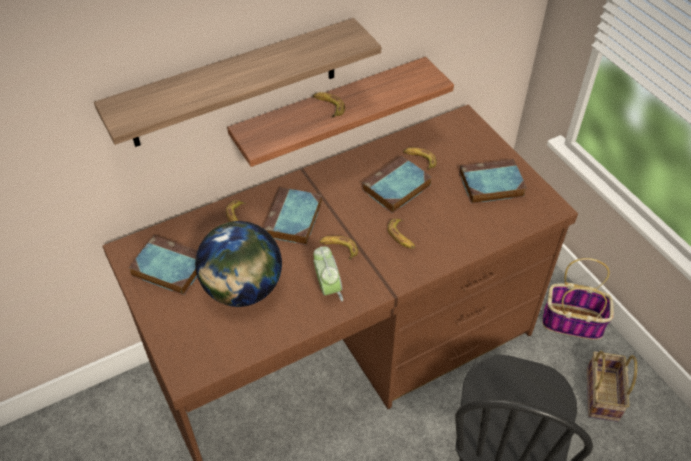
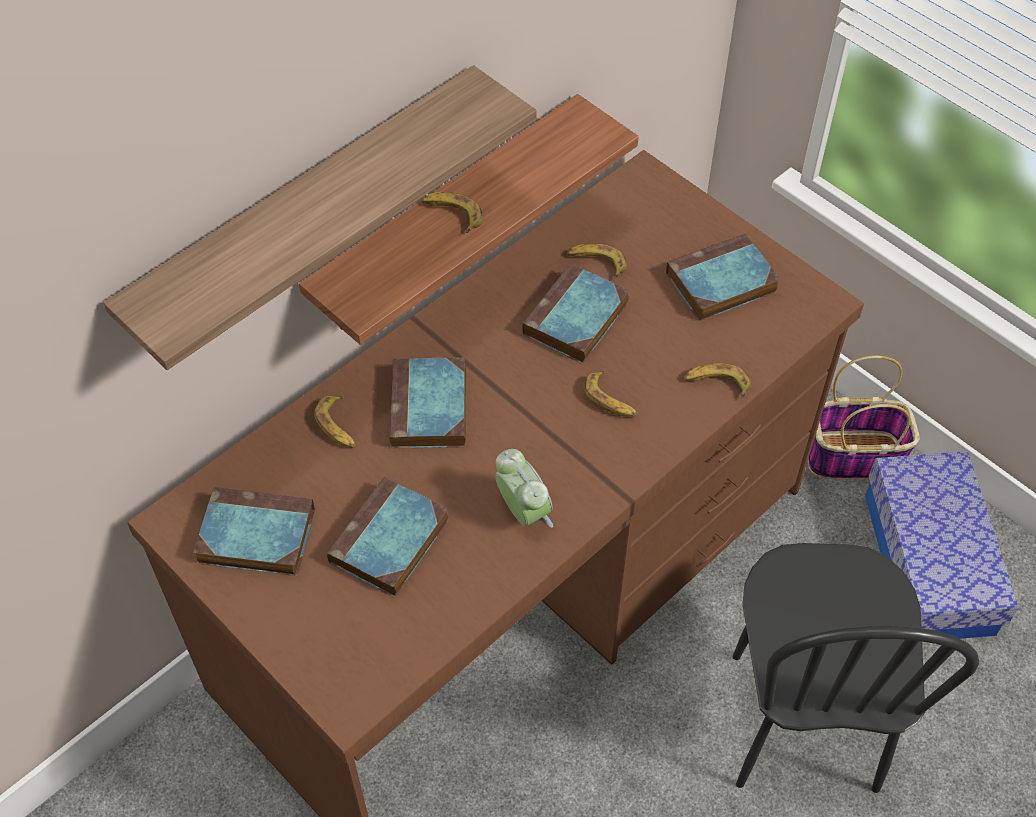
camera: 15 degrees left, 5 degrees up
globe [195,221,282,307] -> book [327,477,449,598]
banana [319,236,358,260] -> banana moved to [684,363,751,398]
basket [587,351,637,422] -> storage box [865,451,1019,639]

